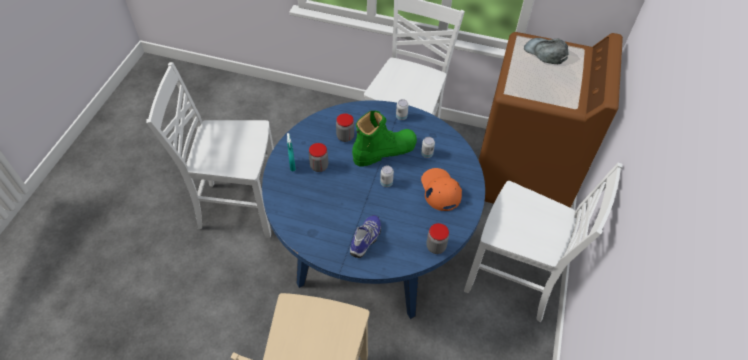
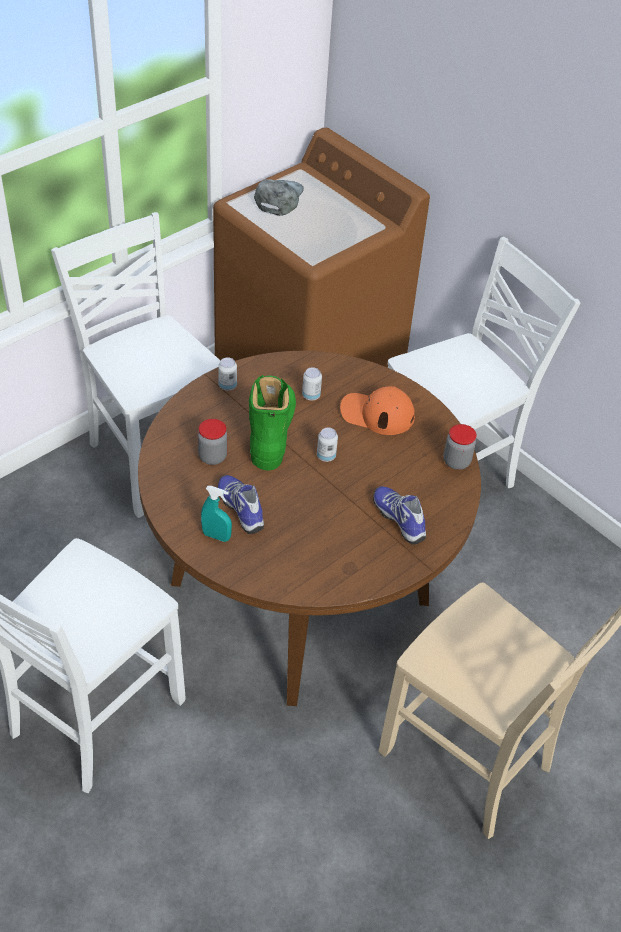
camera: 60 degrees left, 5 degrees down
blue dining table [262,100,485,319] -> brown dining table [138,351,481,706]
jar [309,143,328,172] -> shoe [218,475,264,534]
grey cap [524,38,569,64] -> grey cap turned 120 degrees clockwise [254,179,304,216]

